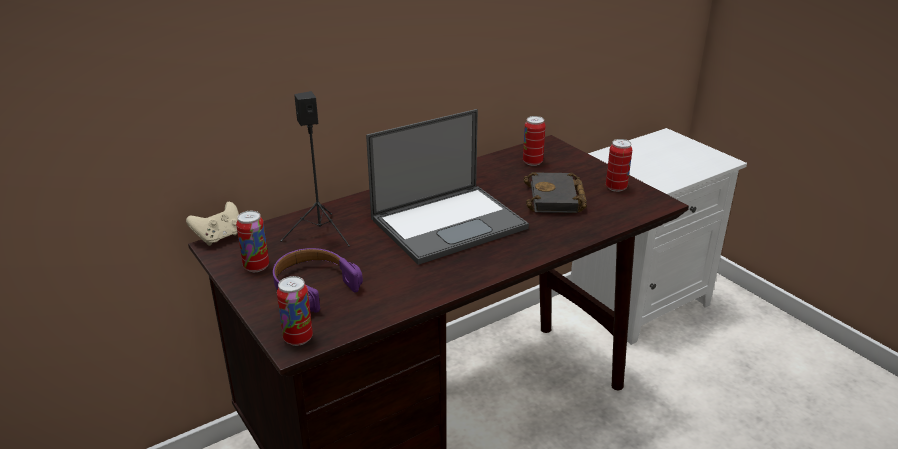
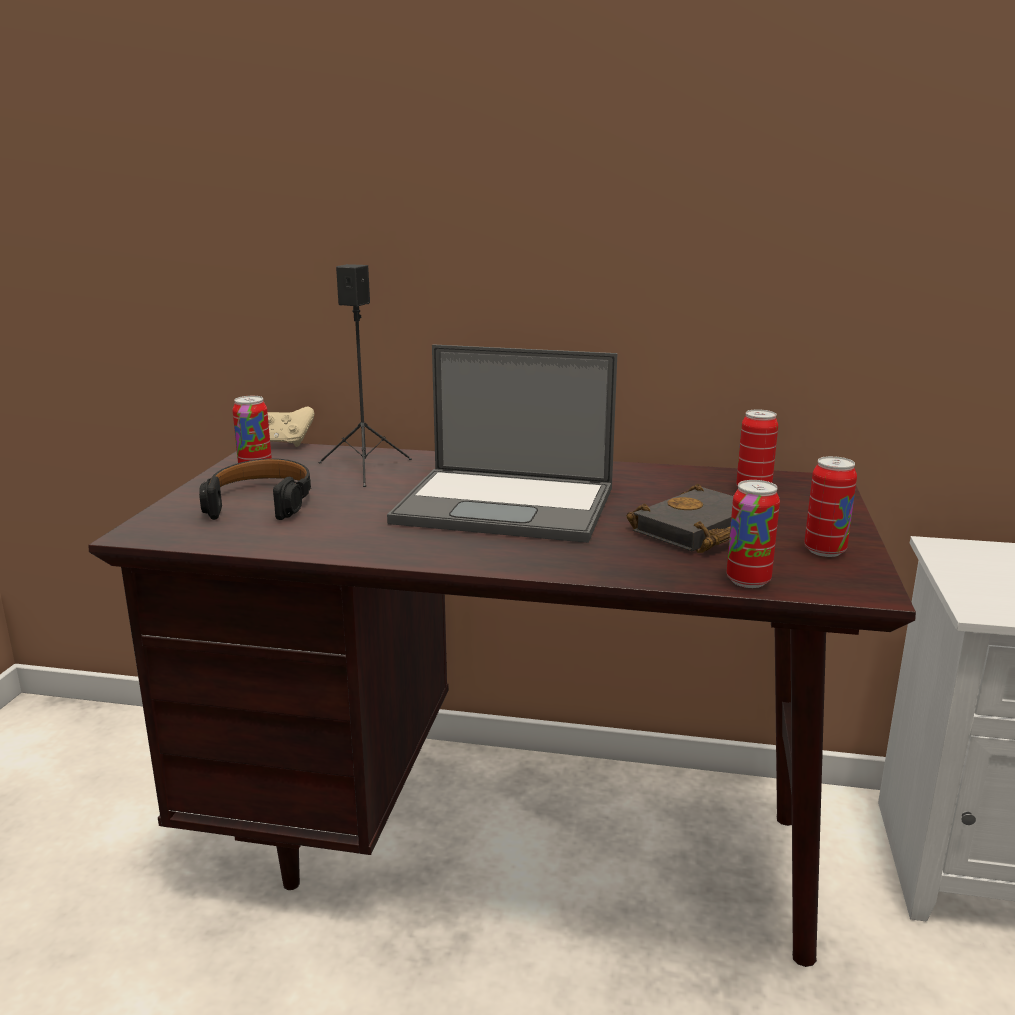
camera: 45 degrees right, 10 degrees down
purple headphones [273,248,363,313] -> black headphones [199,458,311,520]
can [277,276,313,346] -> can moved to [726,480,780,588]

